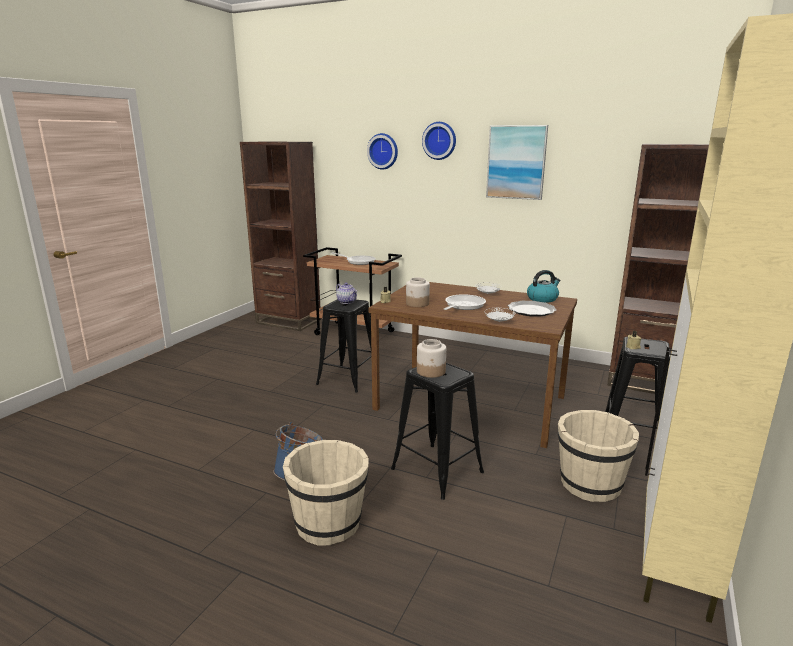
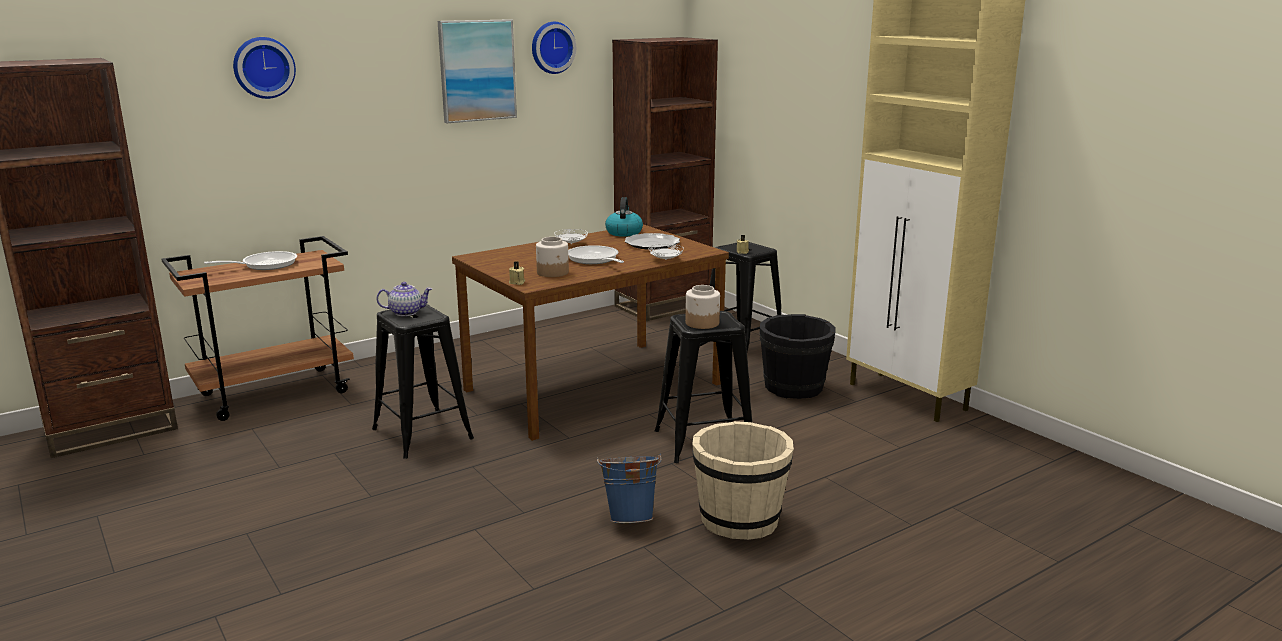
camera: 60 degrees left, 0 degrees up
wall clock [422,122,456,160] -> wall clock moved to [532,22,576,74]
beige bucket [558,410,639,502] -> black bucket [759,314,835,399]

